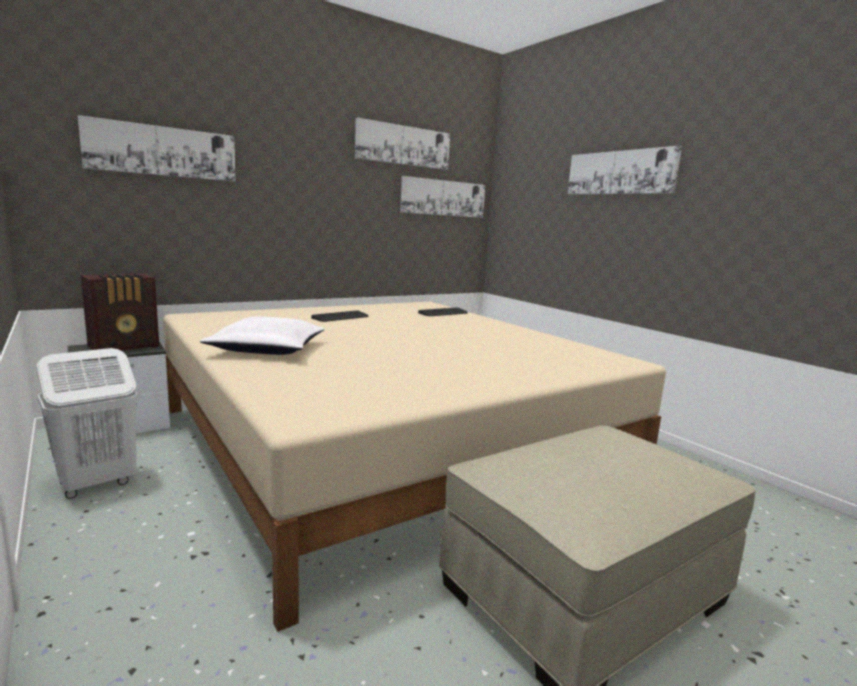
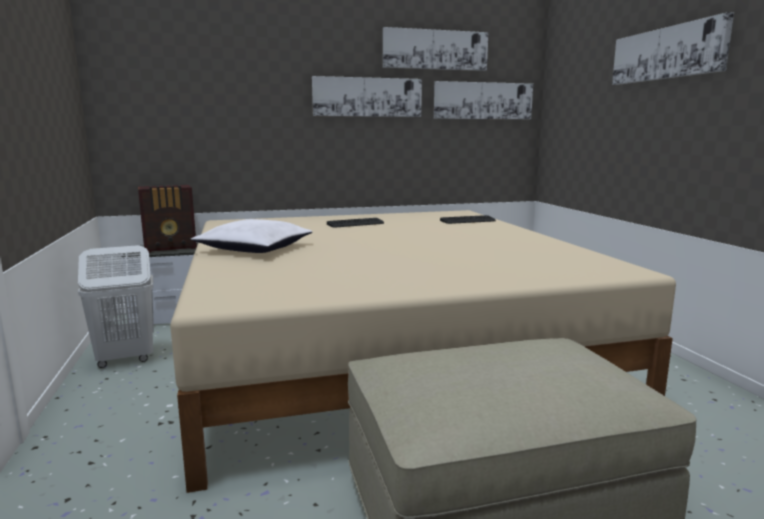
camera: 20 degrees right, 0 degrees up
picture [78,115,236,181] -> picture moved to [312,76,422,117]

